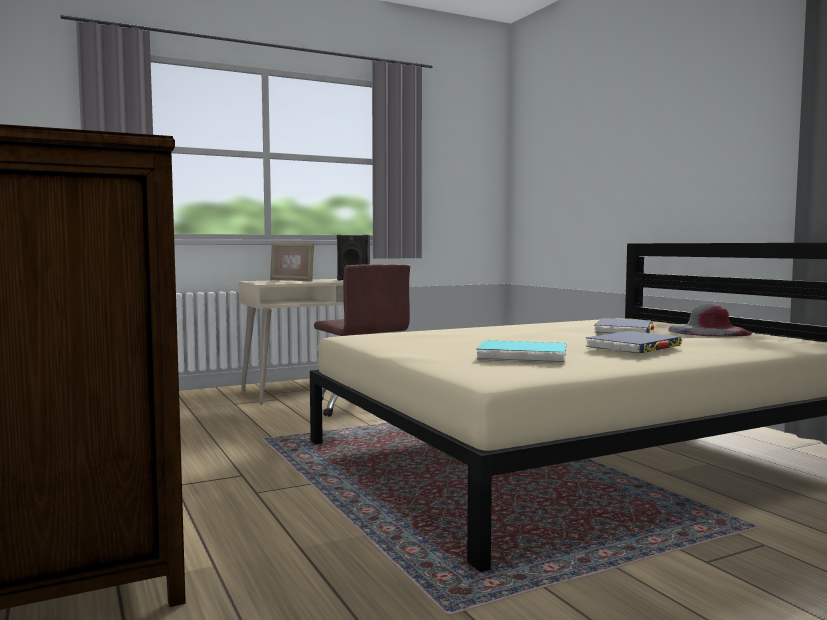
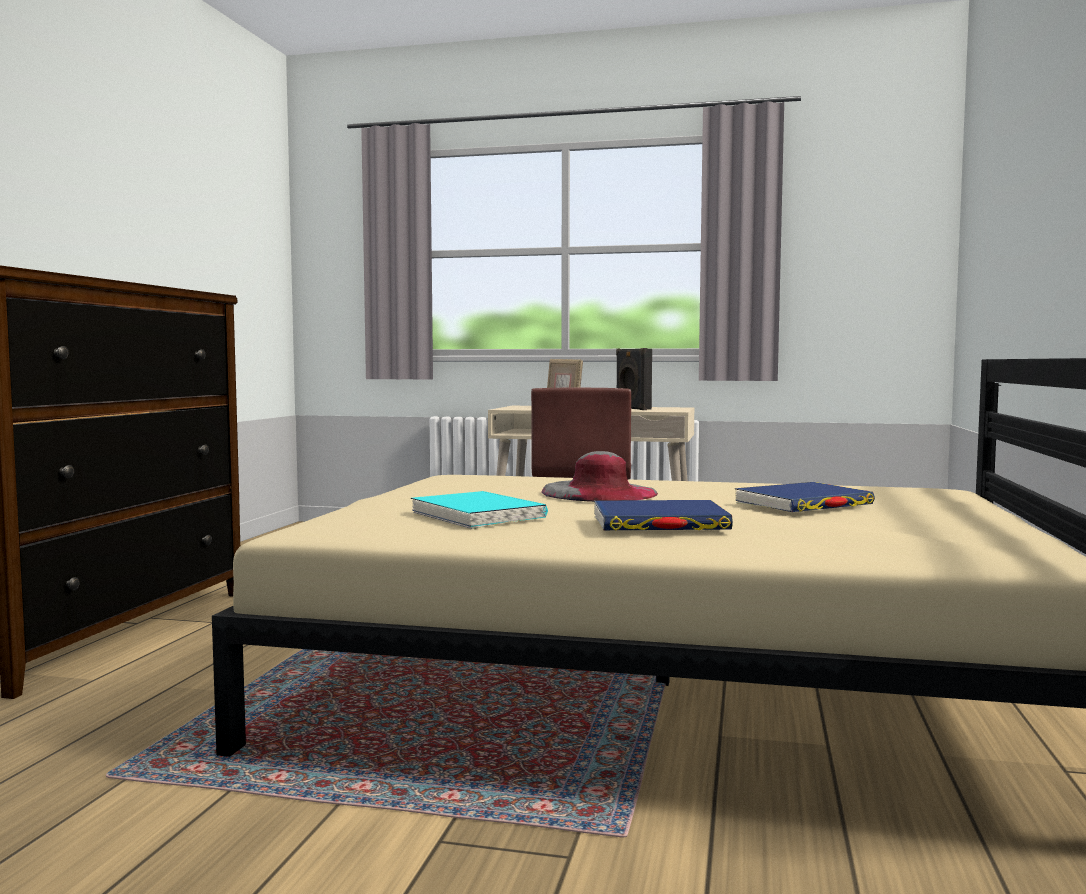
camera: 40 degrees right, 0 degrees up
grey hat [668,304,752,337] -> grey hat moved to [541,451,658,502]

